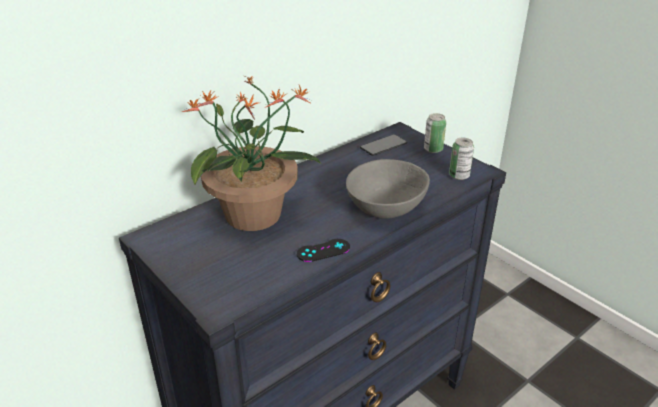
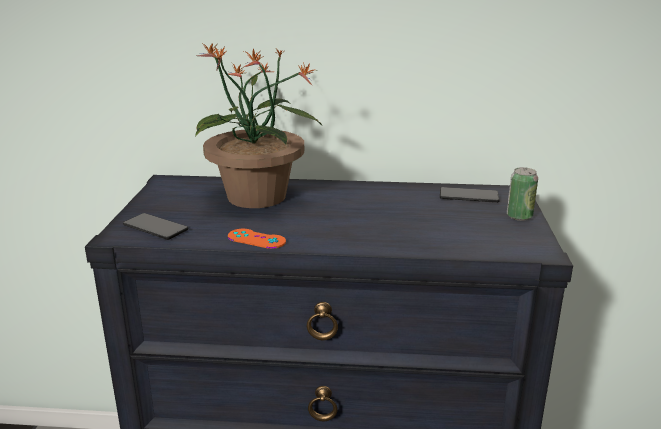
camera: 45 degrees right, 10 degrees down
black game controller [297,239,350,262] -> orange game controller [228,229,286,249]
grey bowl [346,159,430,219] -> none
can [449,138,474,180] -> none
none -> phone [123,213,188,240]

